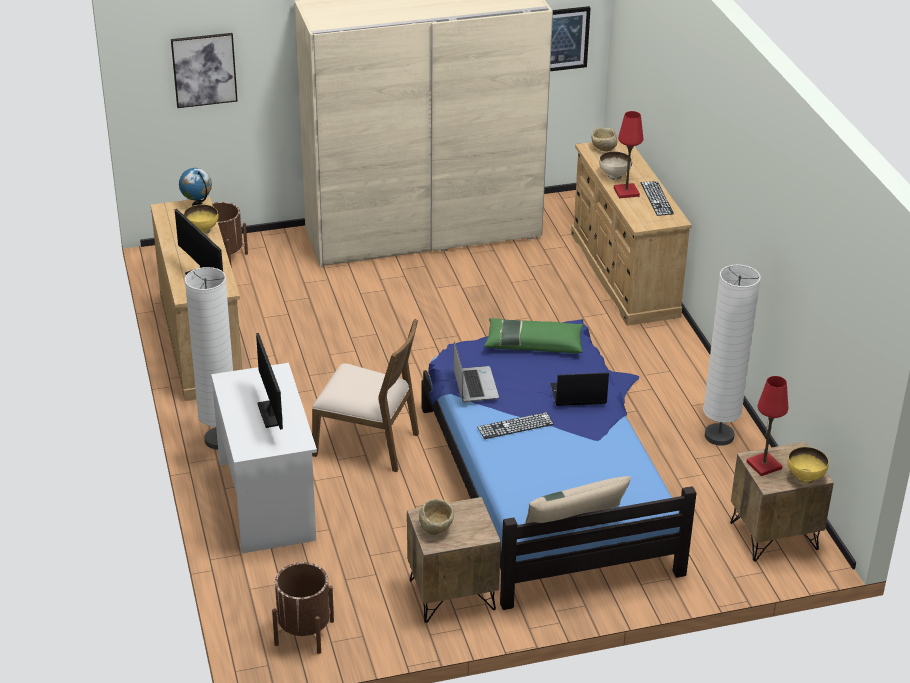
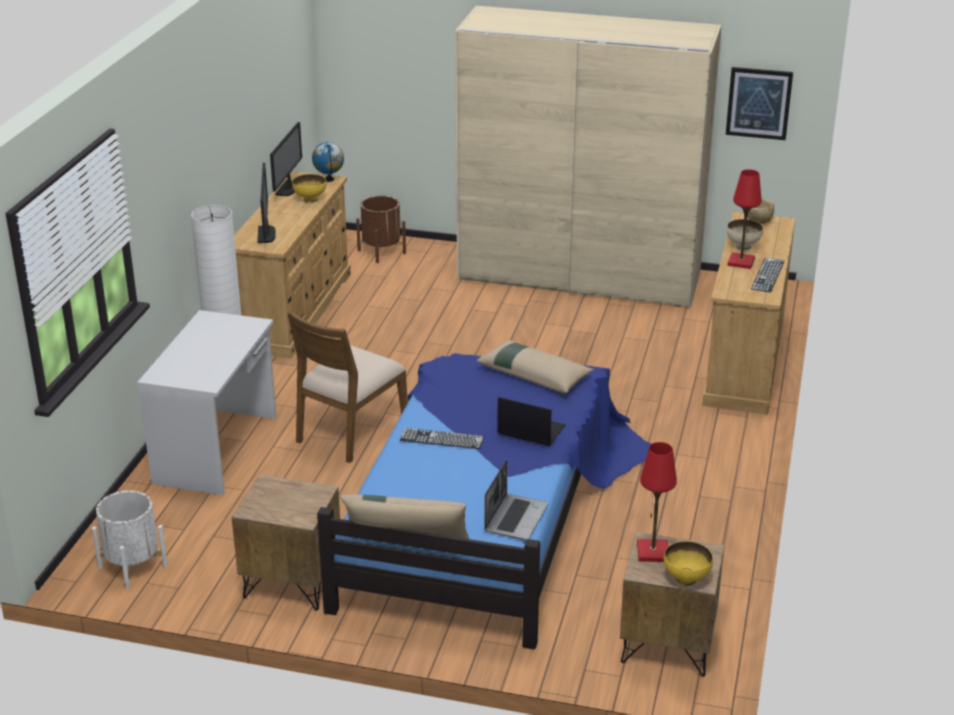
camera: 30 degrees right, 5 degrees down
picture [171,33,238,108] -> none
monitor [256,333,283,430] -> monitor moved to [270,122,302,196]
brown planter [272,562,334,654] -> white planter [92,490,168,589]
brown chair [312,319,419,472] -> brown chair turned 75 degrees clockwise [287,311,408,463]
beige bowl [419,499,454,535] -> none
laptop [453,341,499,402] -> laptop moved to [484,459,548,540]
green pillow [484,318,584,353] -> beige pillow [477,339,594,393]
white floor lamp [703,265,761,446] -> none

